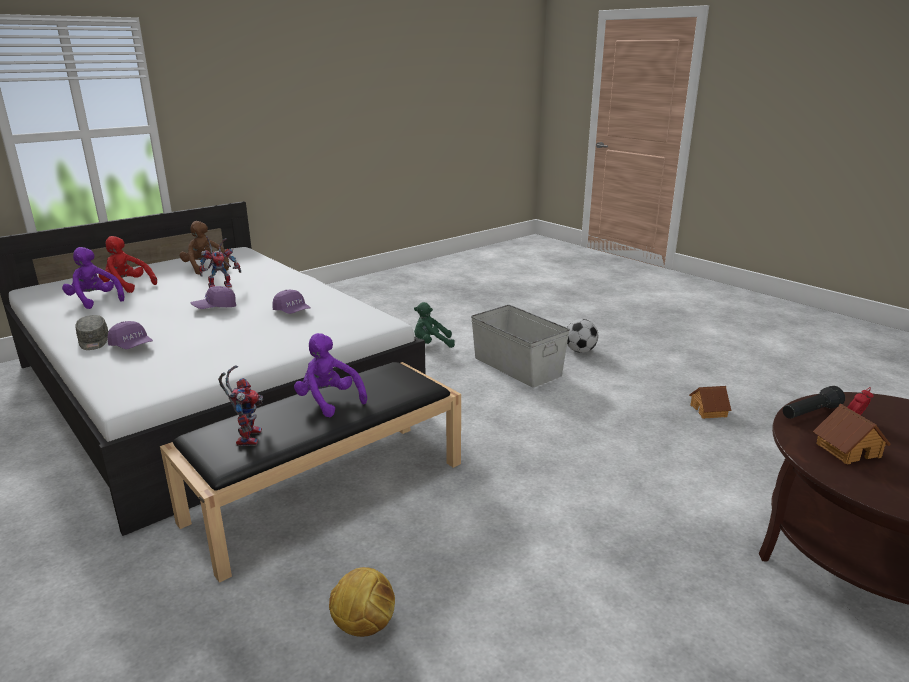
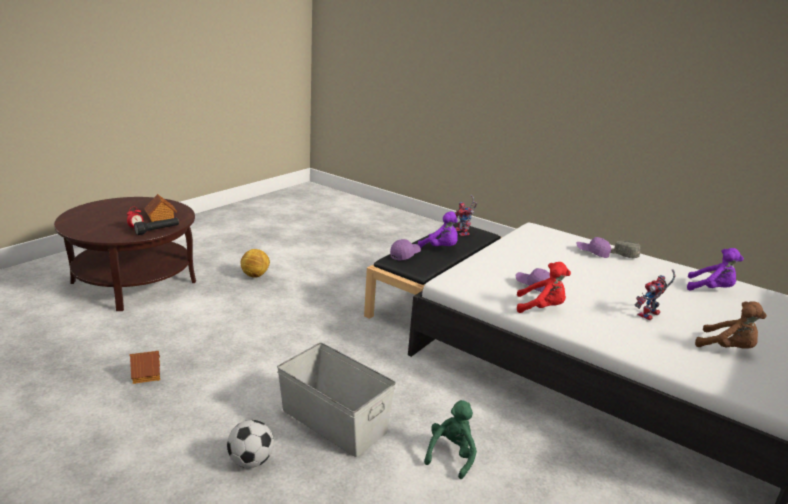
camera: 165 degrees right, 0 degrees up
red plush toy [99,236,157,293] -> red plush toy moved to [517,262,571,313]
purple cap [190,286,236,309] -> purple cap moved to [390,239,421,261]
football [329,567,395,637] -> football moved to [241,249,270,277]
green plush toy [414,302,455,348] -> green plush toy turned 45 degrees counterclockwise [424,400,477,479]

